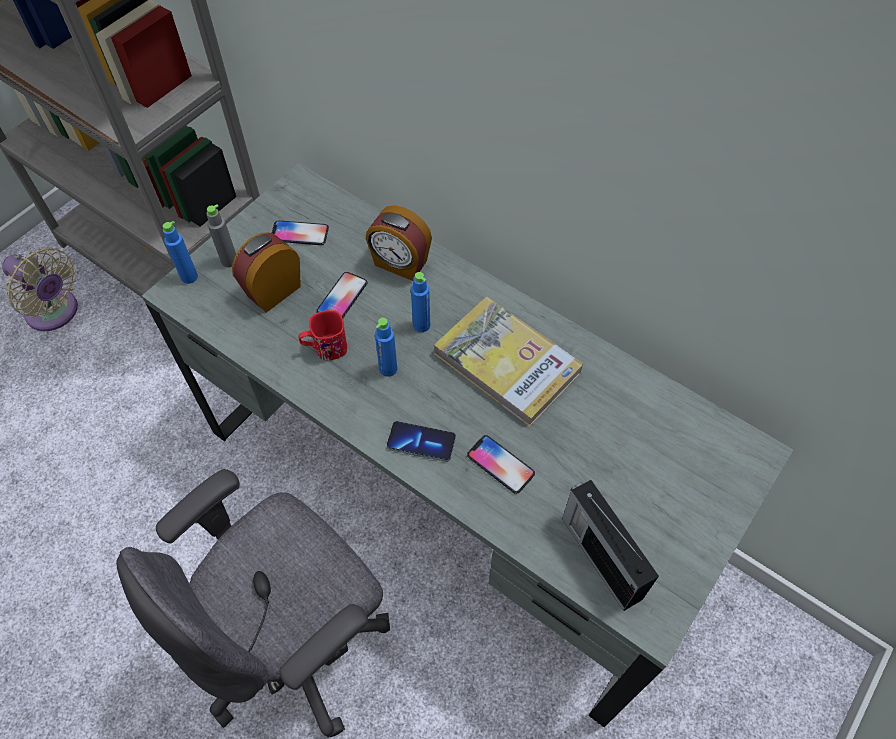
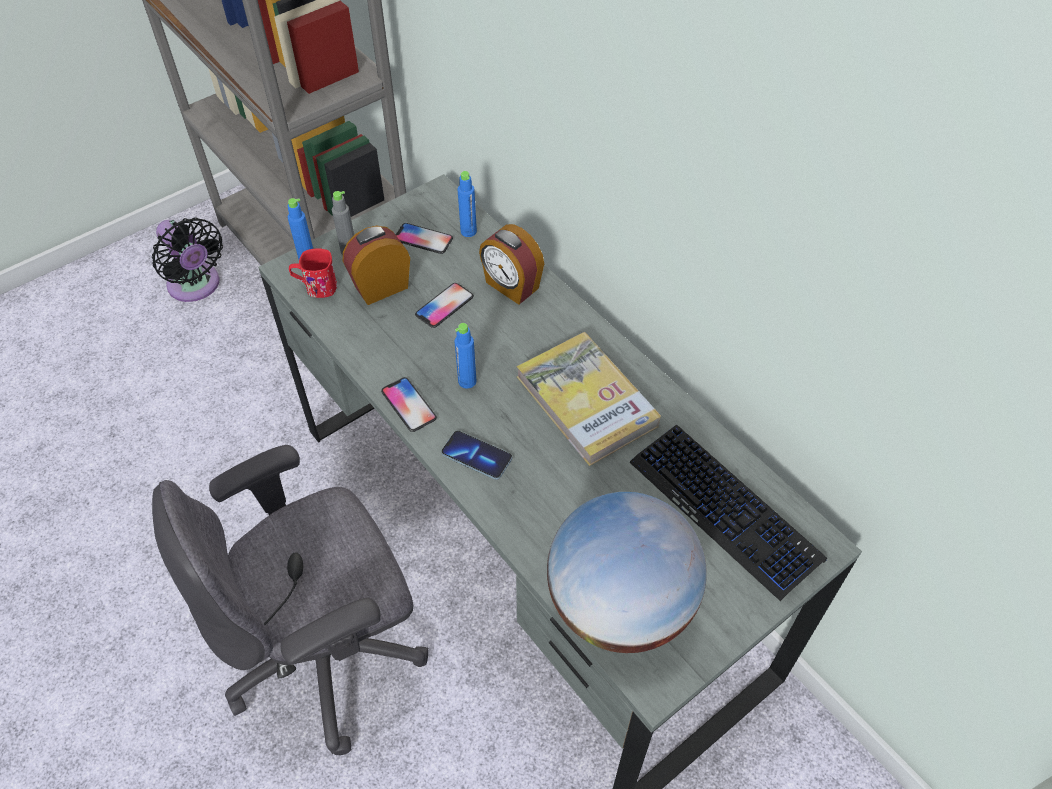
camera: 15 degrees right, 5 degrees down
beige fan [2,248,78,331] -> black fan [152,217,223,302]
red mug [298,310,347,360] -> red mug moved to [289,248,337,298]
blue bottle [411,272,430,332] -> blue bottle moved to [458,171,477,237]
phone [467,435,535,494] -> phone moved to [381,377,437,432]
radio [562,480,659,611] -> globe [547,492,707,653]
none -> keyboard [629,425,827,601]

